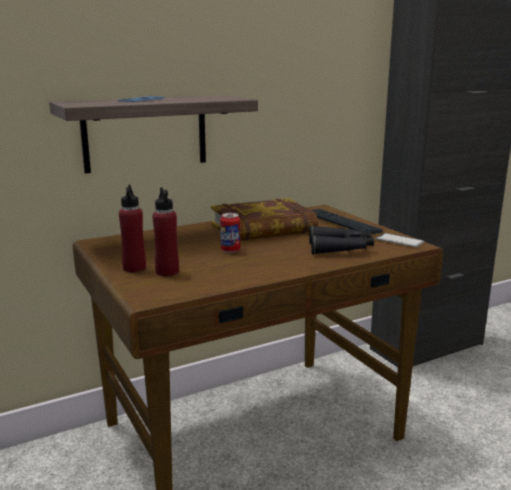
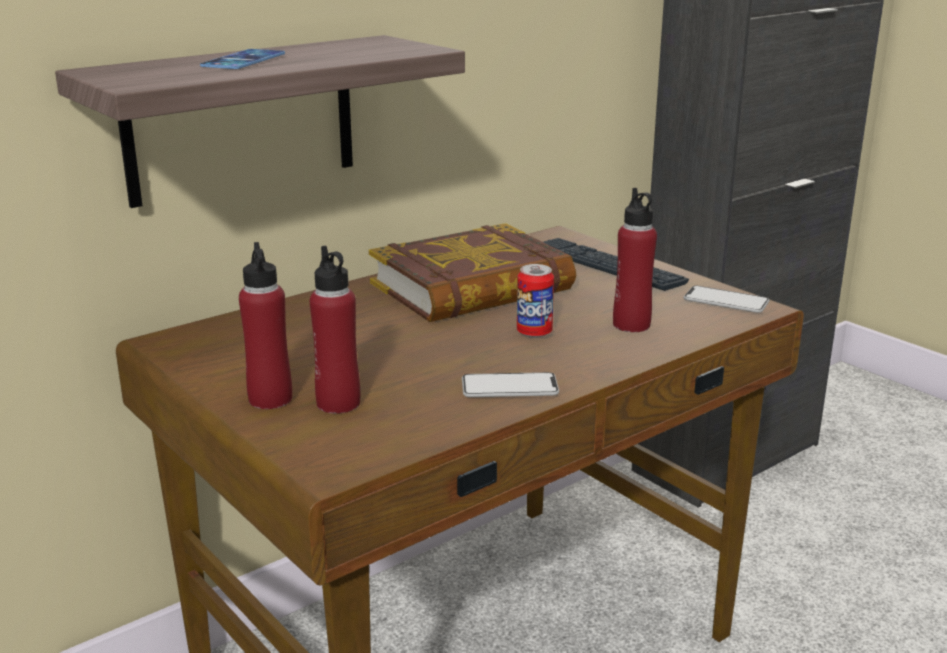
camera: 10 degrees left, 5 degrees up
can [220,213,240,253] -> can moved to [517,264,554,338]
black binoculars [309,226,374,255] -> red bottle [613,188,657,332]
none -> phone [462,372,559,397]

